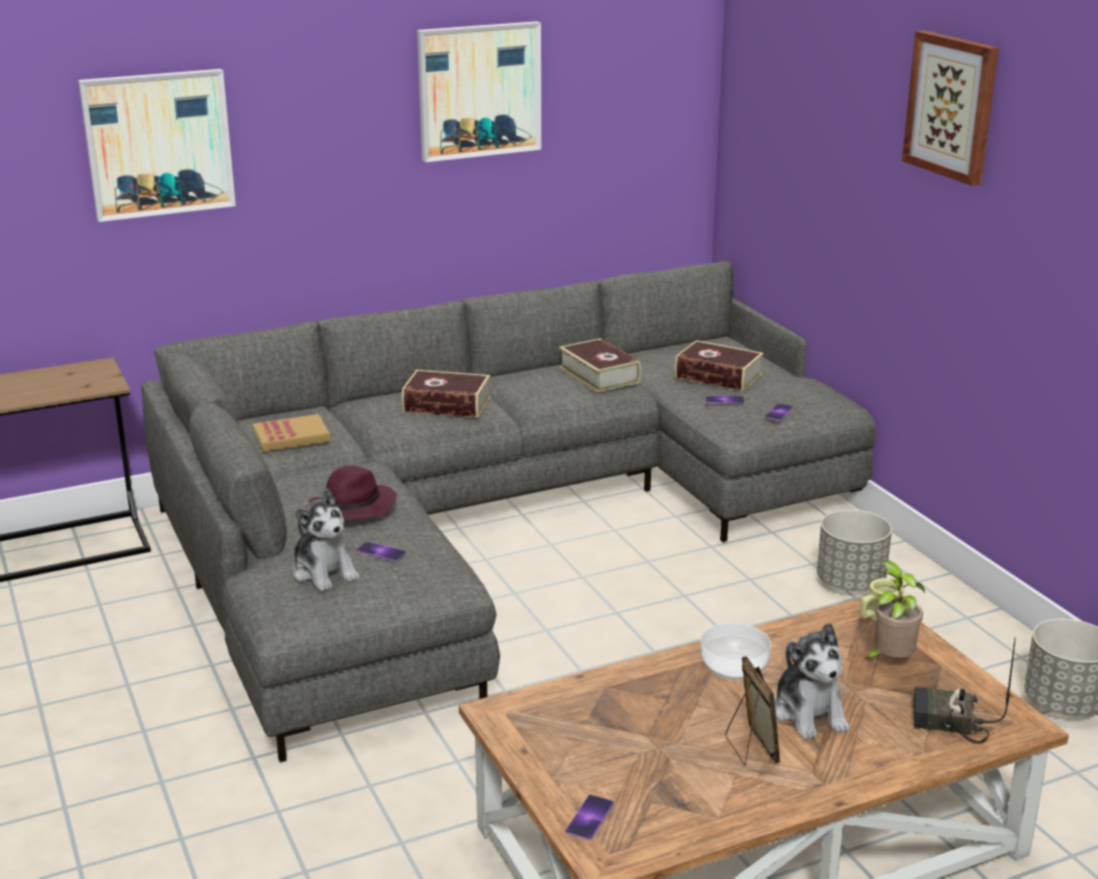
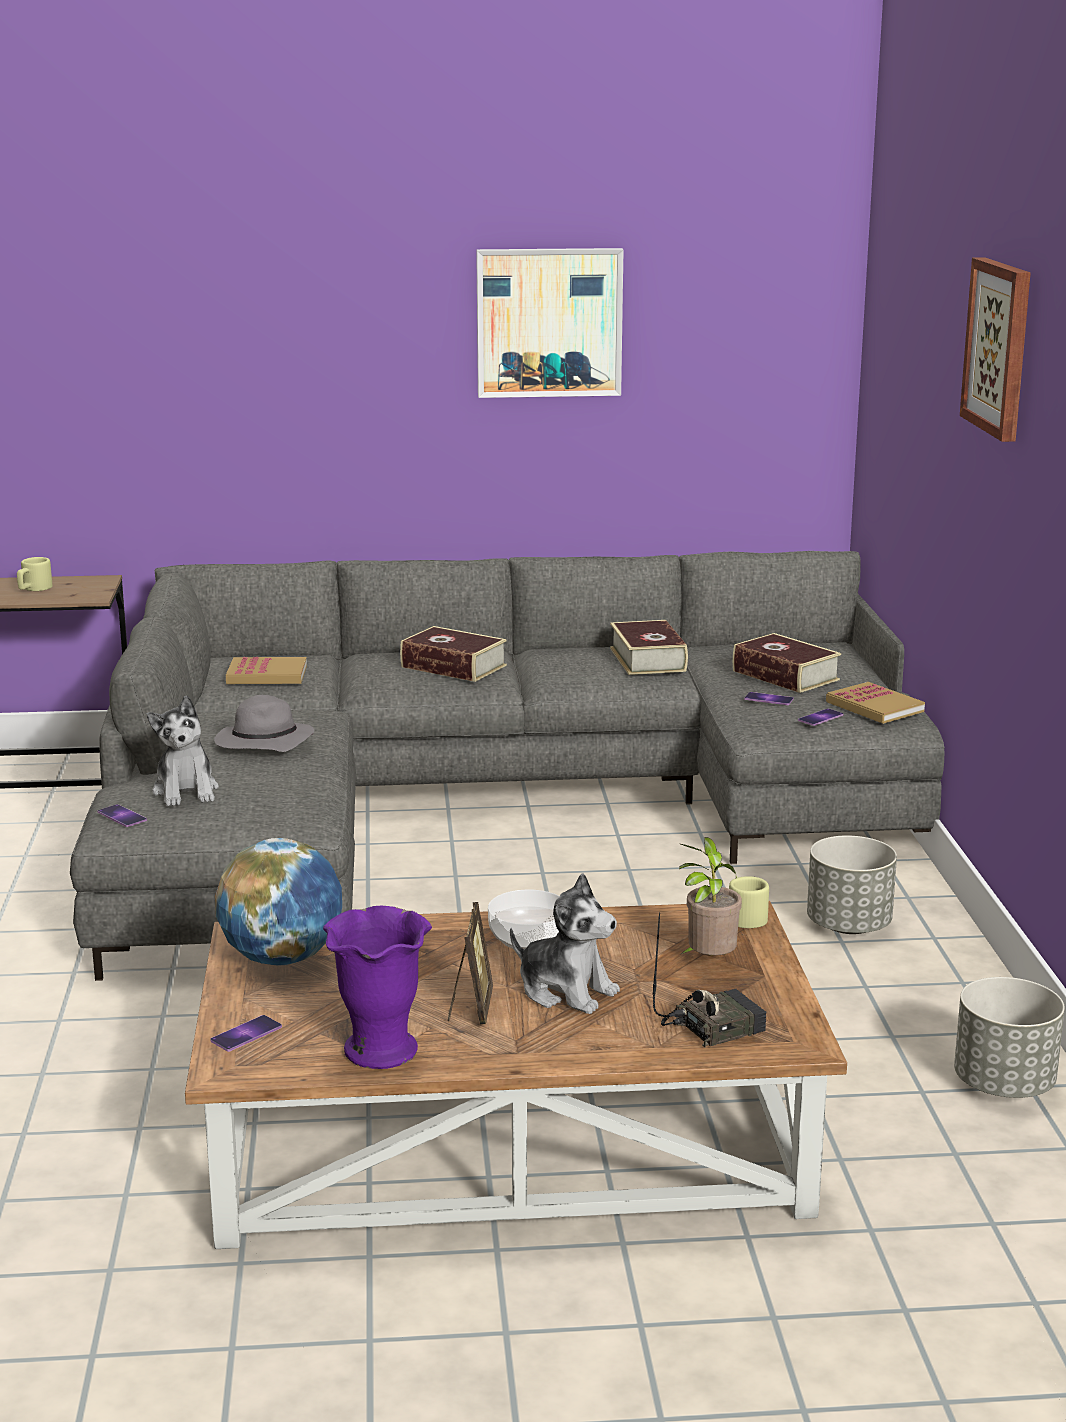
camera: 20 degrees right, 5 degrees down
picture [78,69,236,222] -> none
purple hat [308,466,397,521] -> grey hat [214,695,314,752]
phone [356,542,406,562] -> phone moved to [98,804,147,827]
plush toy [774,623,850,740] -> plush toy turned 60 degrees counterclockwise [510,873,620,1014]
radio [913,639,1015,744] -> radio turned 120 degrees clockwise [653,912,766,1047]
none -> beige mug [17,557,53,591]
none -> globe [215,838,342,966]
none -> purple vase [323,906,432,1069]
none -> book [826,682,925,724]

